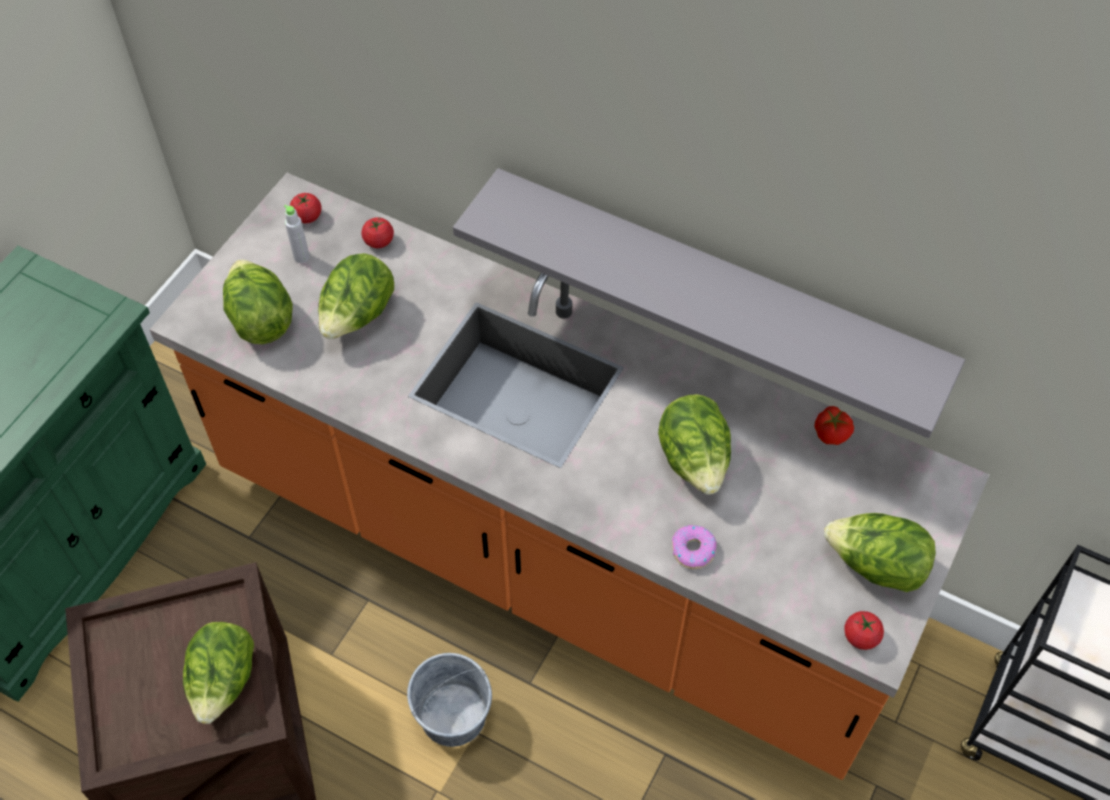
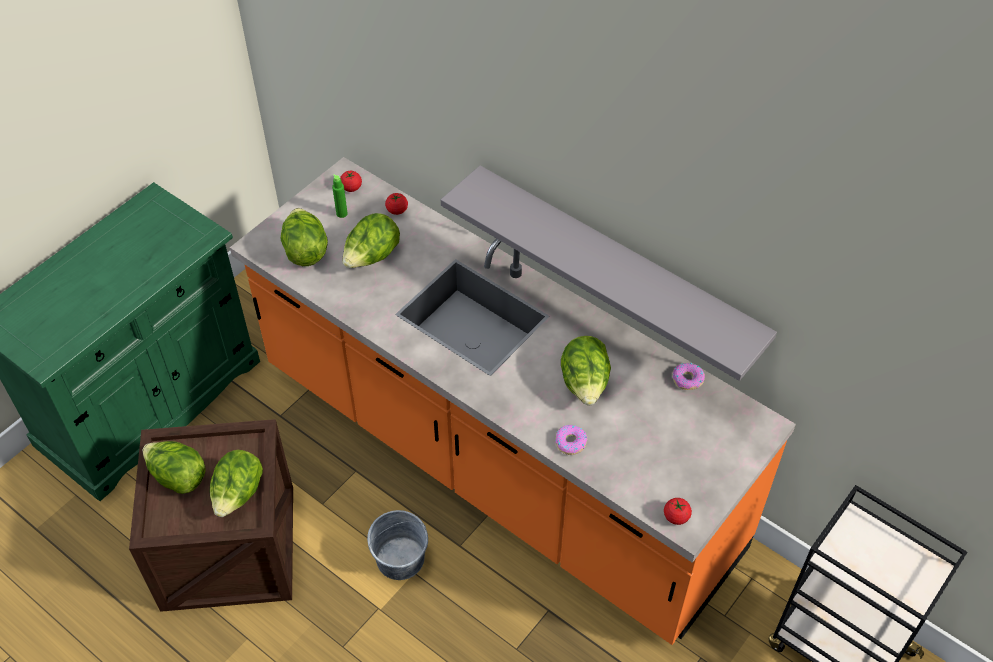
camera: 10 degrees right, 5 degrees down
grey bottle [284,205,310,263] -> green bottle [332,174,348,218]
tomato [814,406,854,445] -> donut [673,363,705,390]
lettuce [824,513,936,592] -> lettuce moved to [142,441,206,494]

